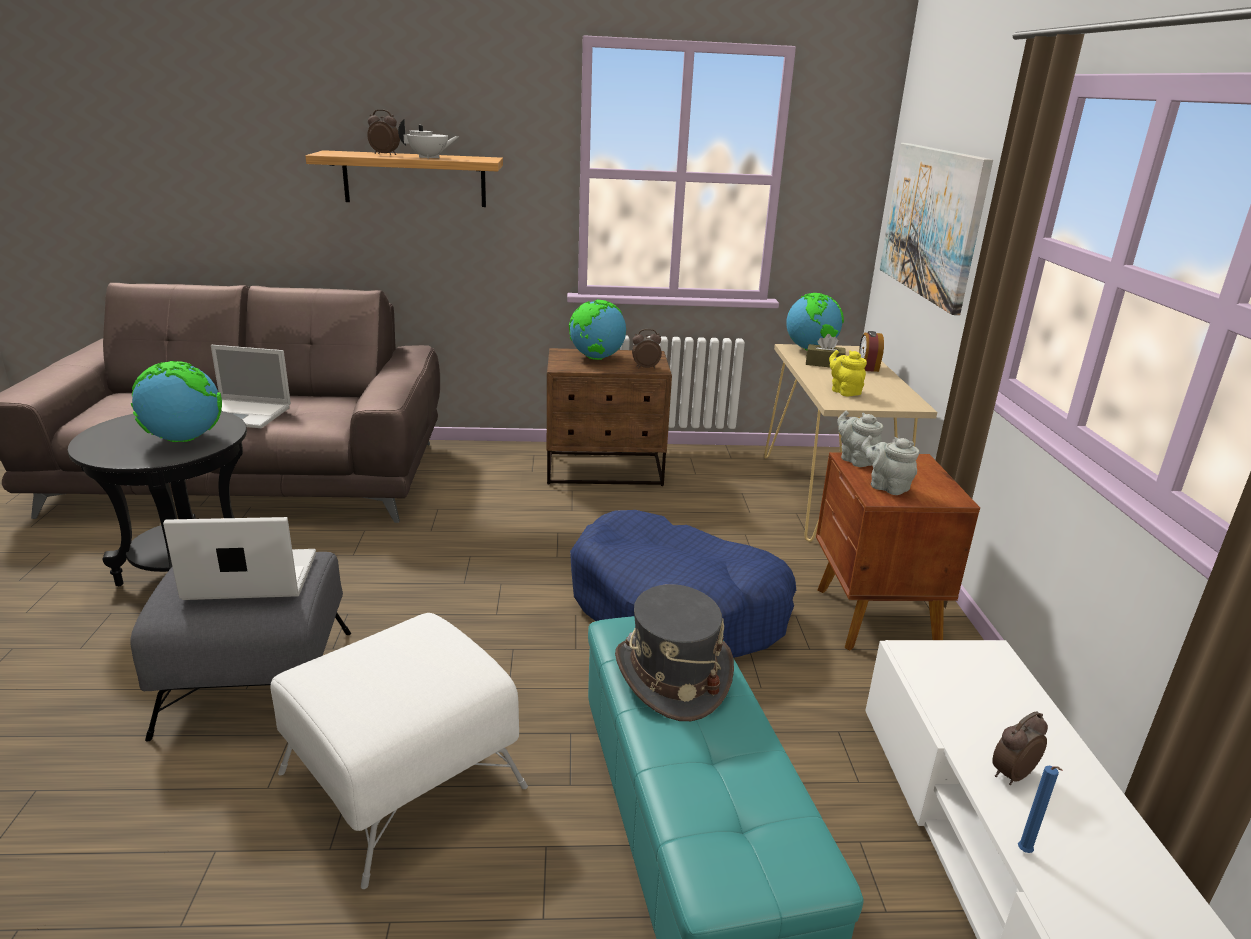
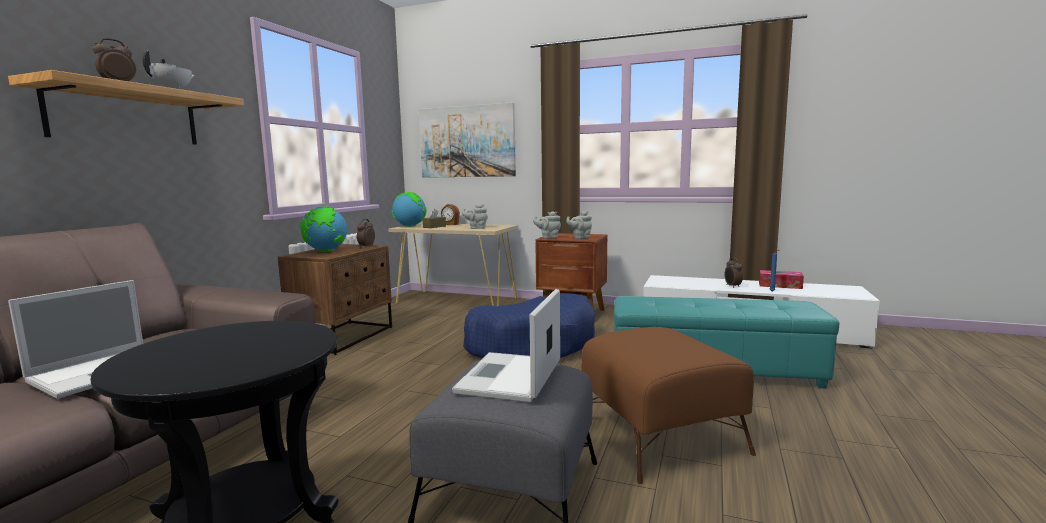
camera: 65 degrees left, 15 degrees down
globe [131,361,222,442] -> none
white ottoman [271,613,528,889] -> brown ottoman [581,327,756,484]
grey hat [615,584,734,721] -> none
yellow teapot [829,350,867,396] -> grey teapot [462,204,488,229]
none -> tissue box [759,270,804,289]

